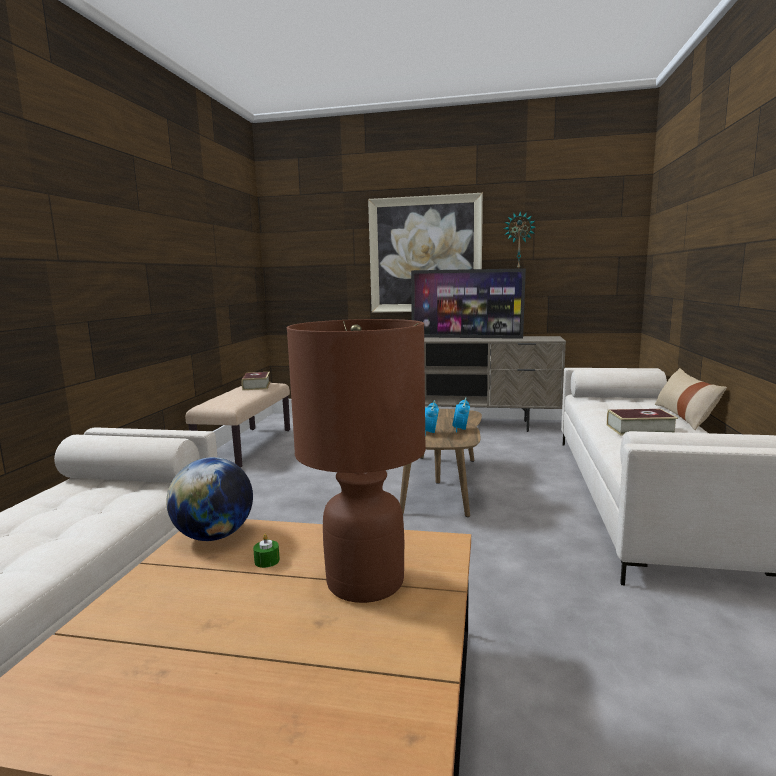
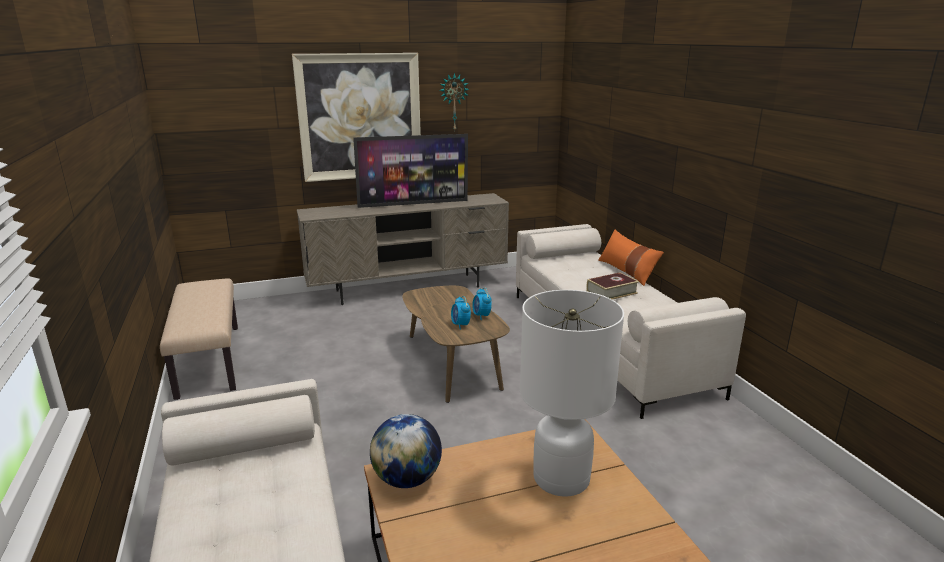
camera: 30 degrees left, 10 degrees up
book [242,372,270,390] -> none
green candle [253,534,280,568] -> none
brown table lamp [287,319,426,603] -> white table lamp [520,290,624,497]
beige pillow [655,368,727,430] -> orange pillow [598,230,664,286]

